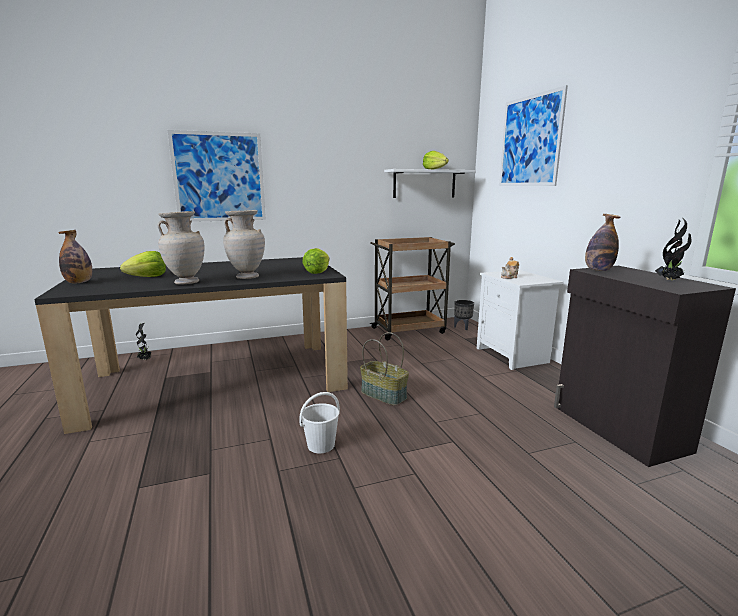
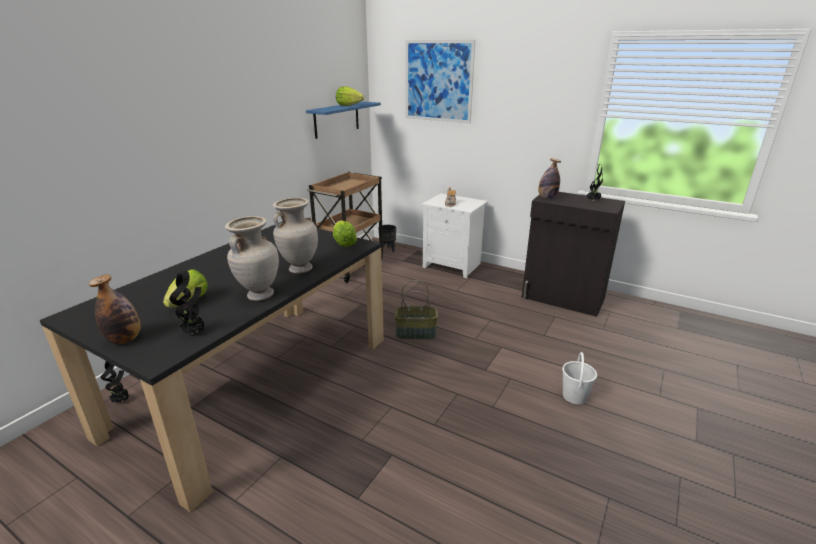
camera: 40 degrees left, 10 degrees up
picture [167,130,266,222] -> none
white bucket [299,392,340,454] -> white bucket moved to [562,352,597,404]
white shelf [384,169,476,198] -> blue shelf [306,101,381,139]
none -> potted plant [169,270,205,334]

